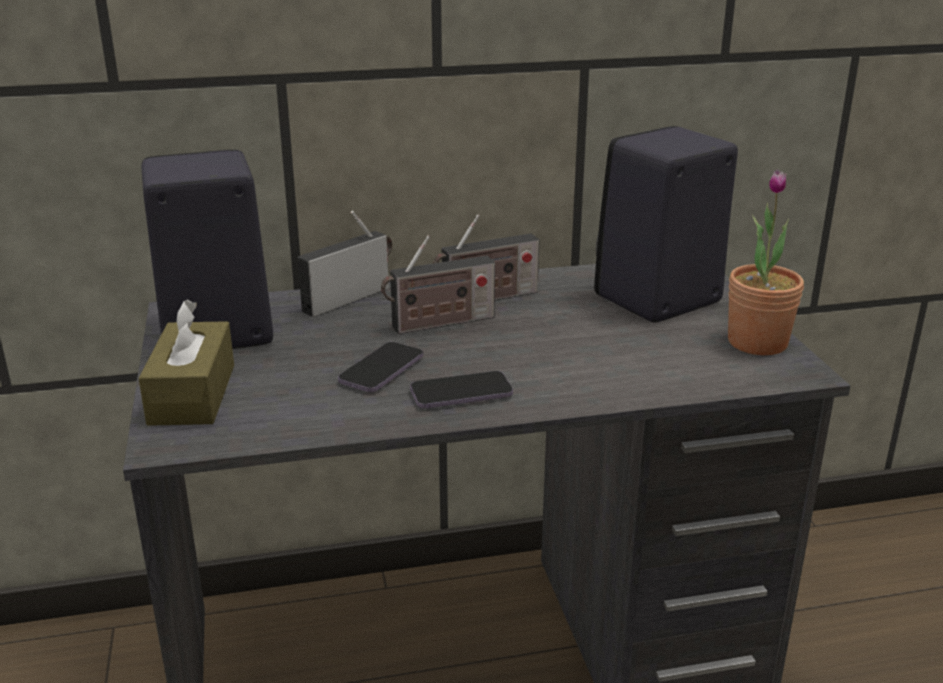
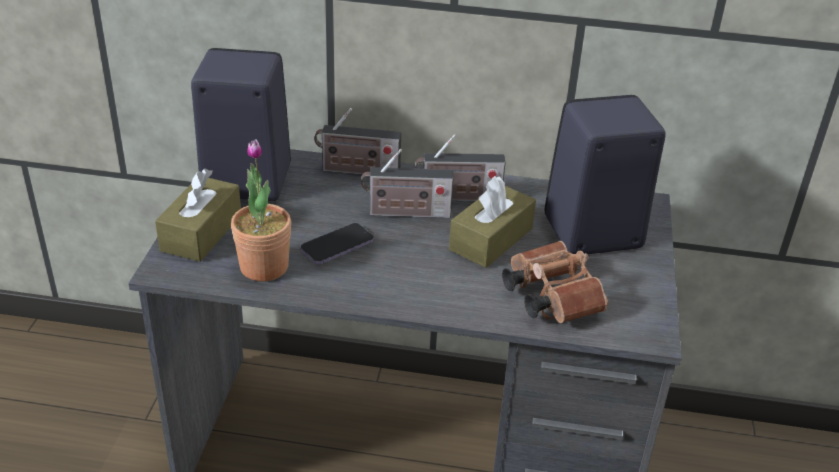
camera: 20 degrees right, 10 degrees up
radio [297,211,392,317] -> radio turned 150 degrees counterclockwise [314,108,401,175]
phone [410,371,513,409] -> none
potted plant [728,169,804,355] -> potted plant moved to [231,139,291,281]
none -> brown tissue box [449,176,536,268]
none -> brown binoculars [502,241,608,323]

